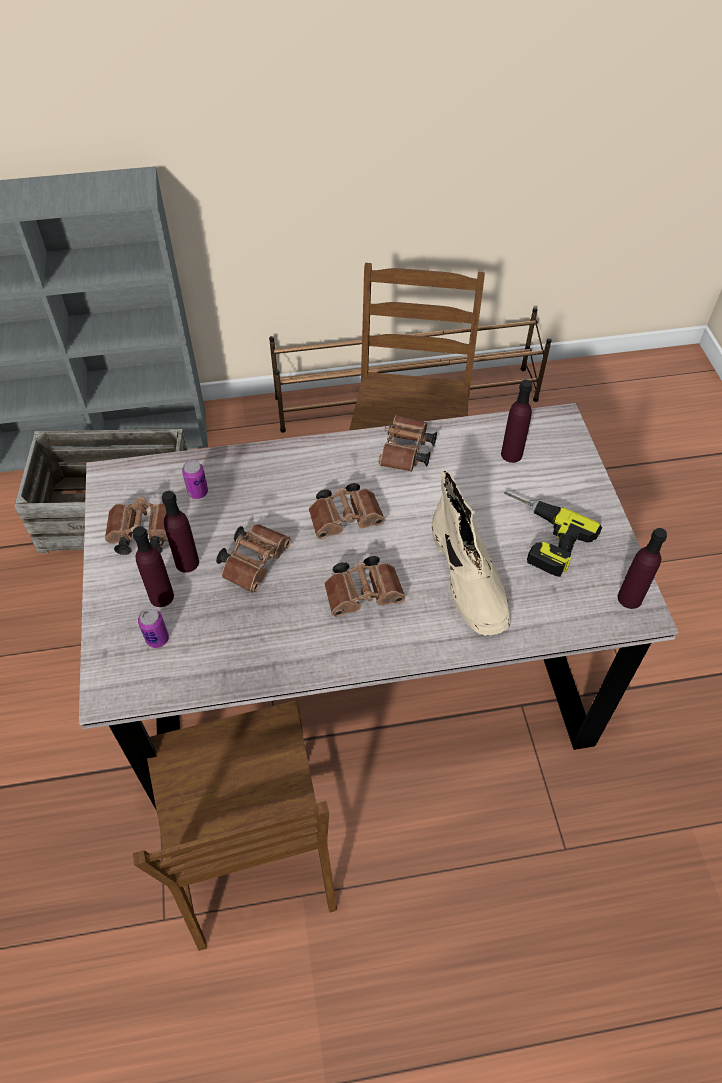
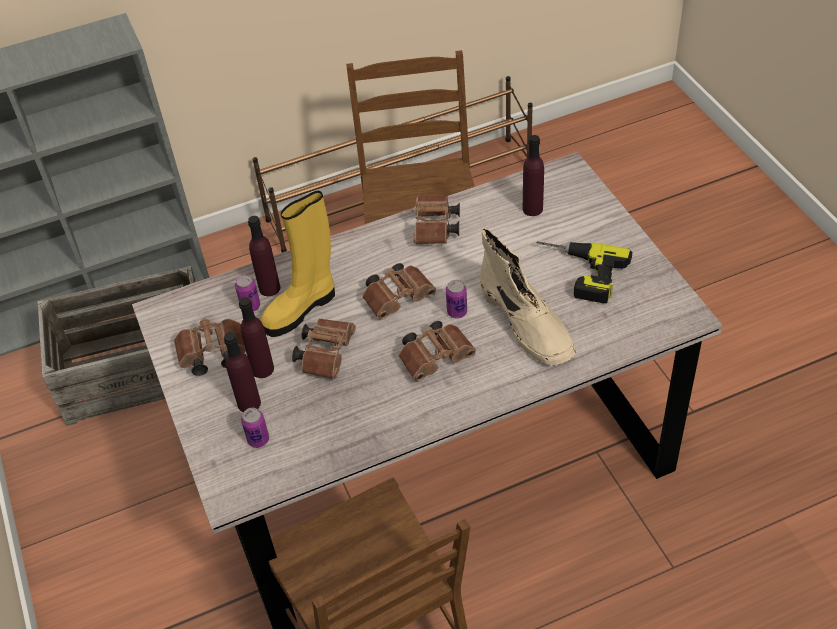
camera: 10 degrees left, 5 degrees down
purple bottle [618,528,667,609] -> purple bottle moved to [248,216,280,296]
none -> yellow boot [261,191,335,337]
none -> can [446,280,467,318]

